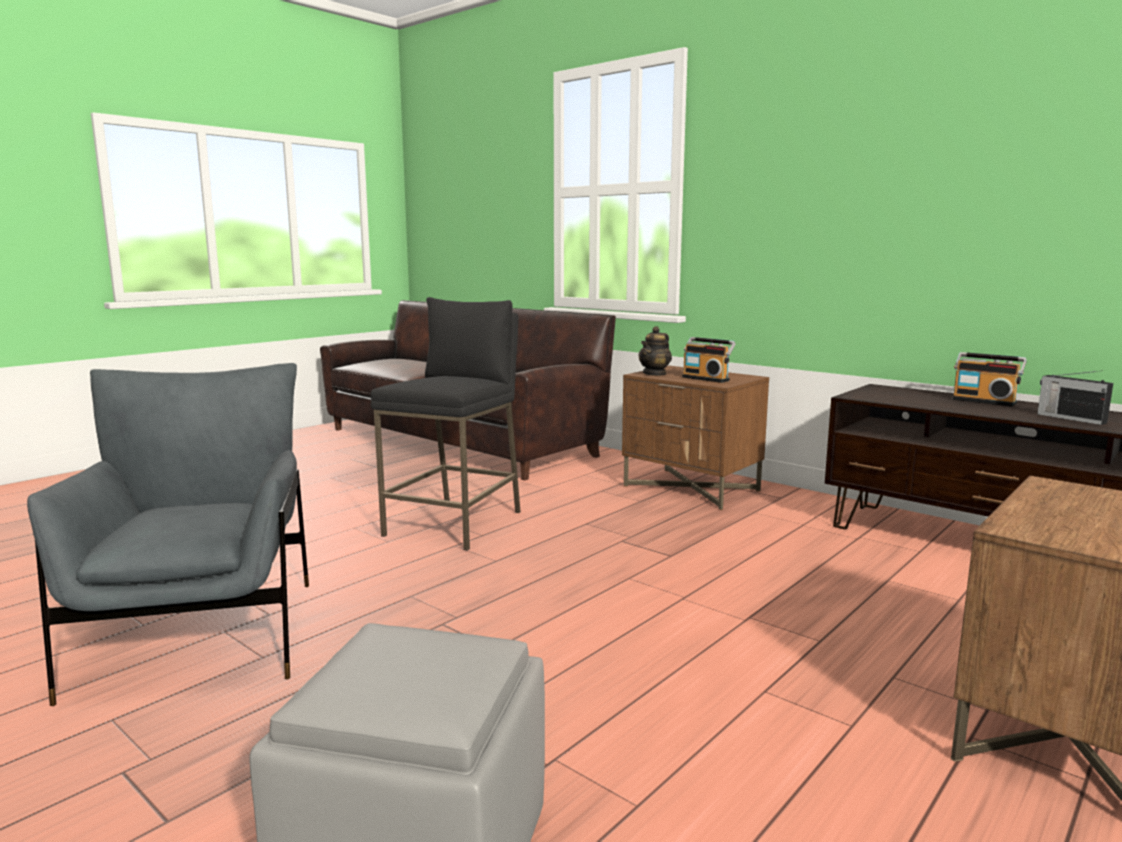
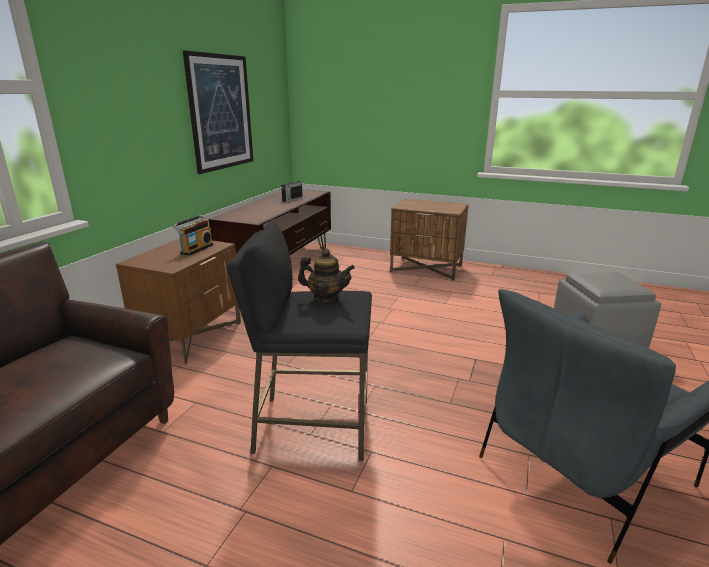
camera: 110 degrees left, 10 degrees up
teapot [638,326,672,376] -> teapot moved to [298,249,355,304]
radio [952,352,1027,407] -> none
none -> picture [183,50,253,174]

